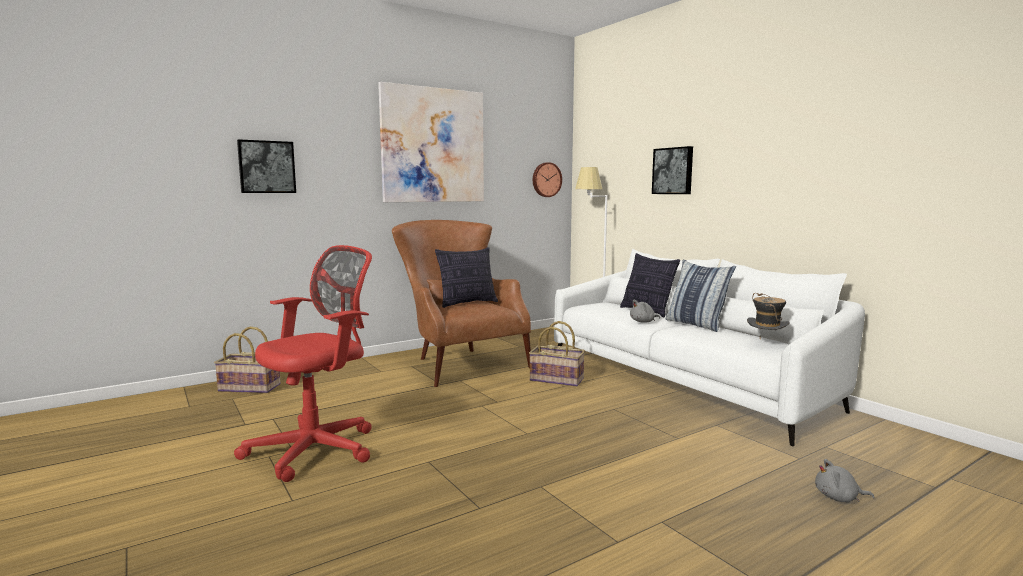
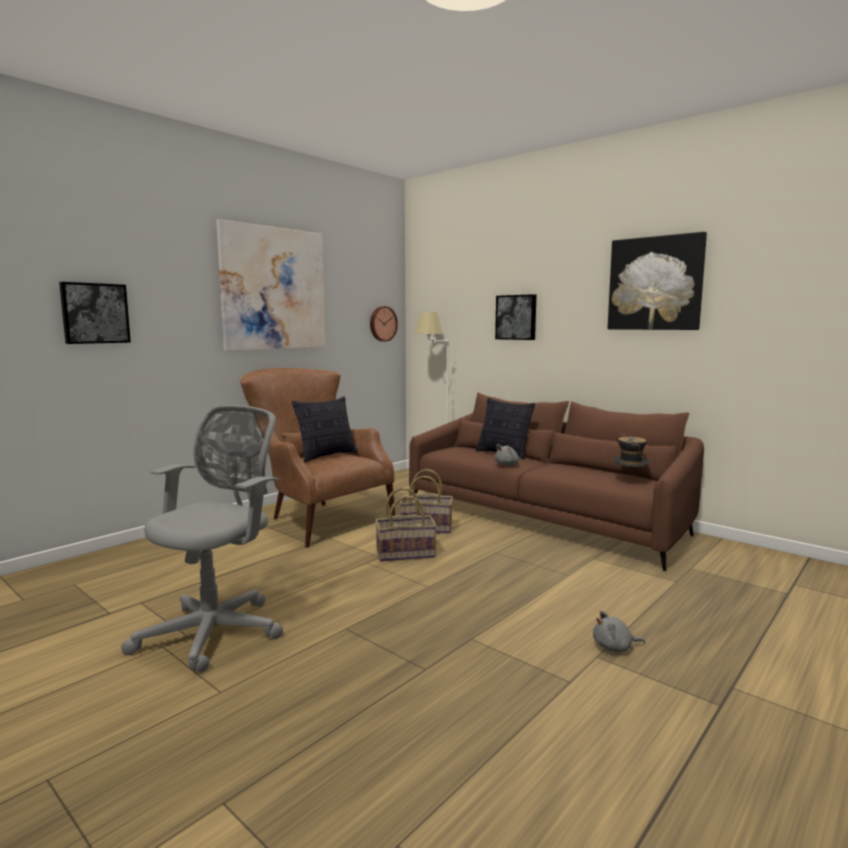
camera: 15 degrees left, 0 degrees up
basket [214,327,281,393] -> basket moved to [375,487,437,561]
red office chair [234,245,372,482] -> grey office chair [121,405,283,673]
white sofa [554,249,865,446] -> brown sofa [409,393,704,571]
pillow [666,260,736,332] -> none
grey plush toy [815,459,875,502] -> grey plush toy moved to [593,611,646,652]
none -> picture [608,232,707,330]

